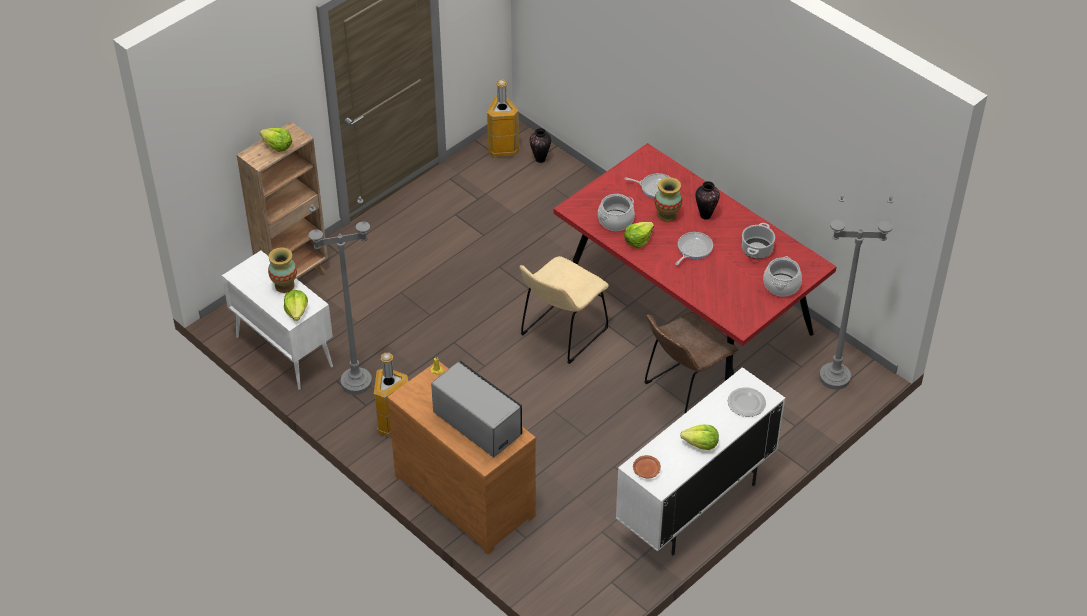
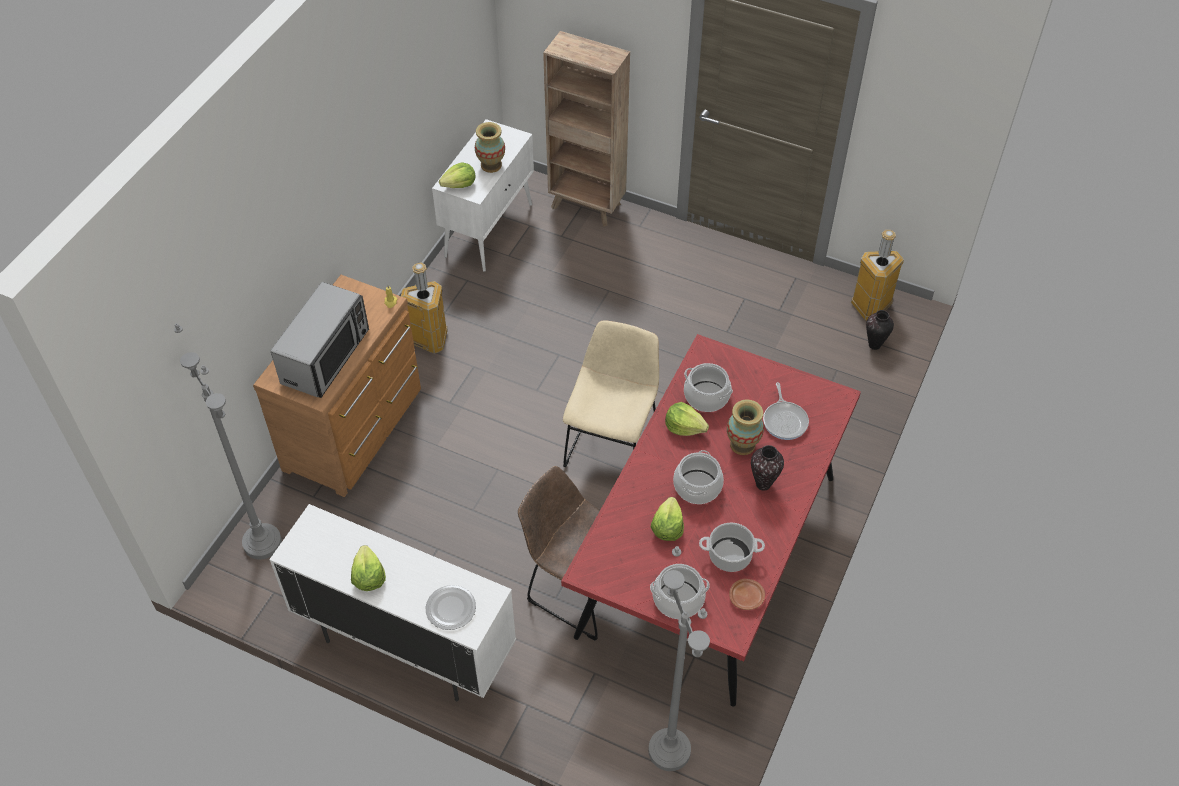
camera: 70 degrees right, 5 degrees up
lettuce [260,128,292,152] -> lettuce moved to [651,497,684,541]
grey floor lamp [309,196,372,395] -> grey floor lamp moved to [174,323,282,560]
beige chair [520,256,609,364] -> beige chair turned 90 degrees clockwise [563,320,659,467]
brown plate [633,455,661,478] -> brown plate moved to [729,579,765,610]
frying pan [675,232,713,265] -> cooking pot [673,450,724,504]

